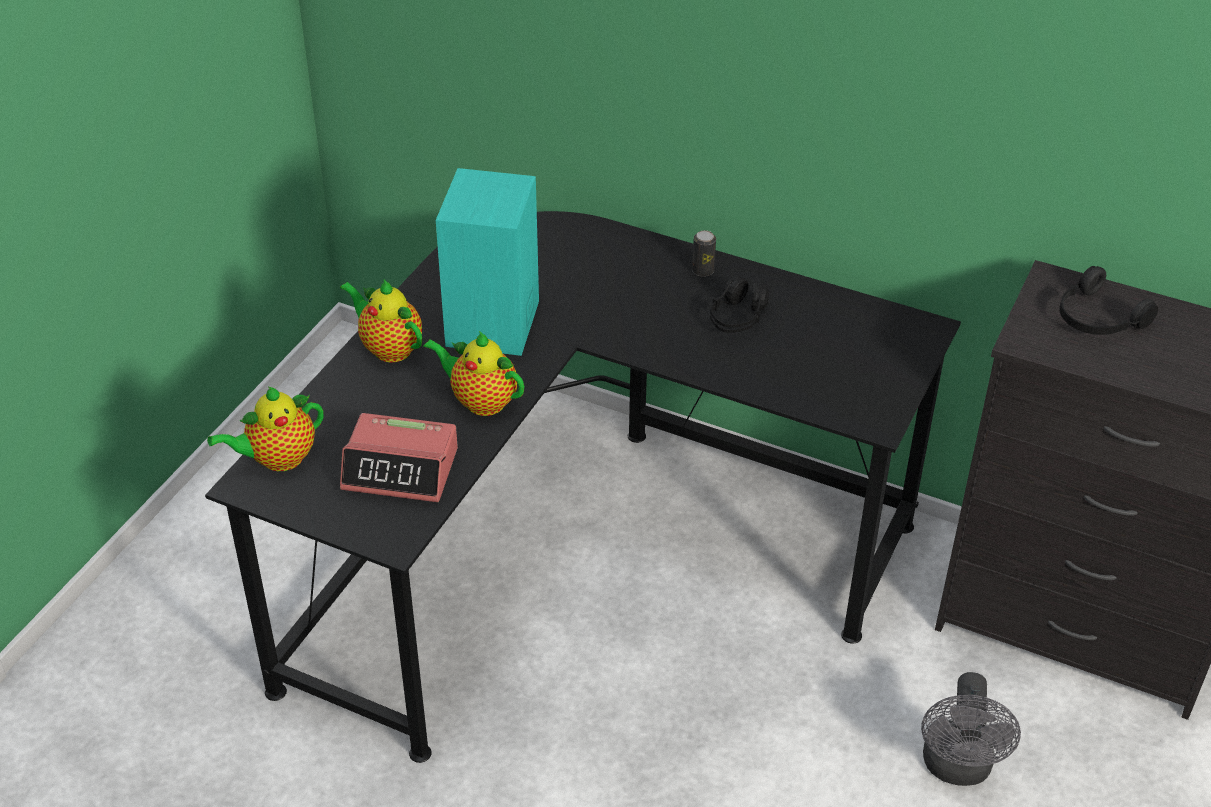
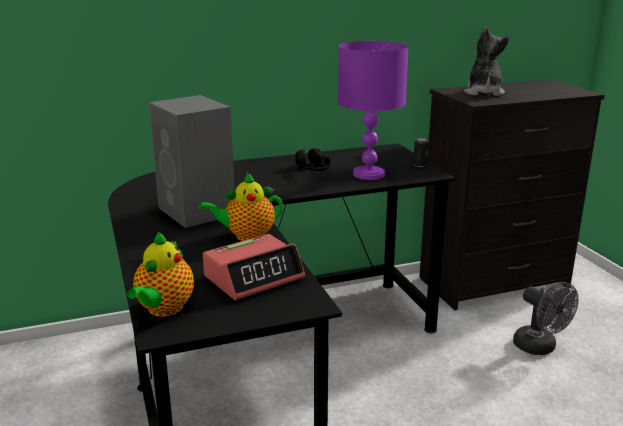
camera: 45 degrees left, 20 degrees down
teapot [340,279,422,362] -> none
turquoise speaker [436,168,539,356] -> grey speaker [149,95,235,228]
can [692,230,716,277] -> can moved to [413,138,429,167]
black headphones [1059,266,1158,335] -> plush toy [464,26,510,96]
none -> purple table lamp [338,41,409,180]

